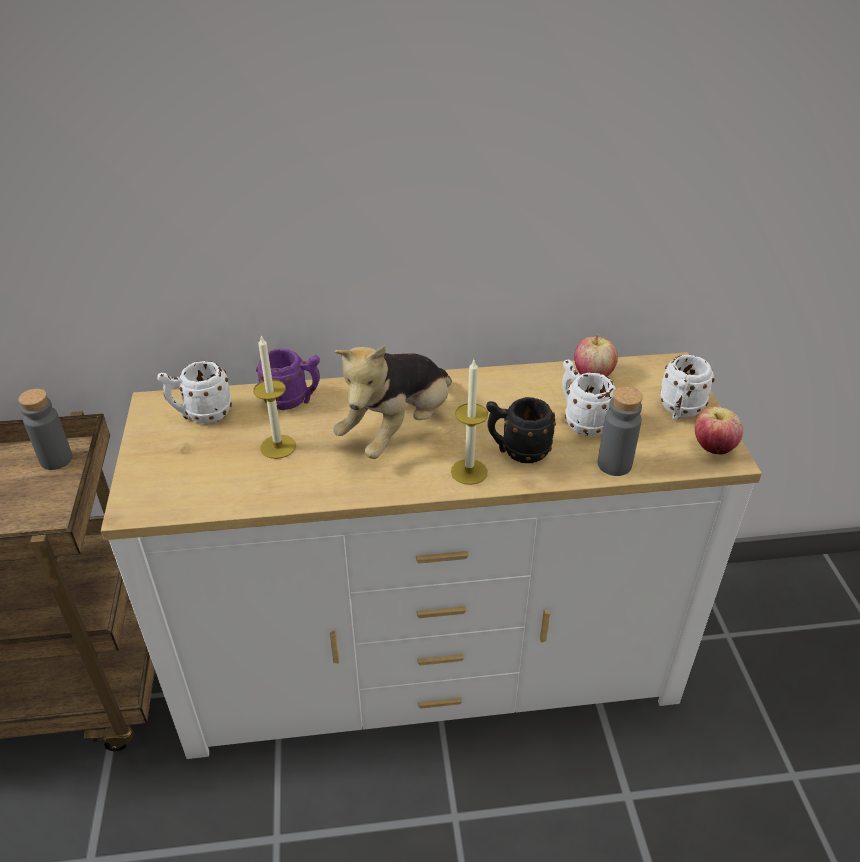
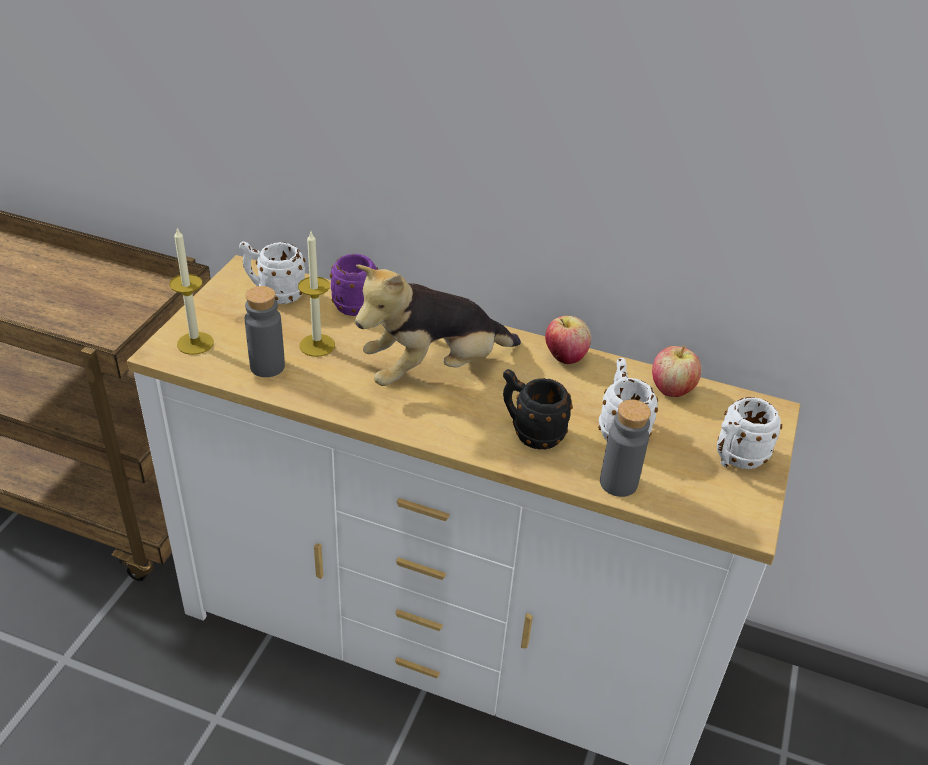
camera: 25 degrees right, 0 degrees up
grey bottle [18,388,72,470] -> grey bottle moved to [245,286,285,377]
candle [451,360,488,485] -> candle moved to [169,228,214,355]
apple [695,406,743,454] -> apple moved to [545,316,591,365]

